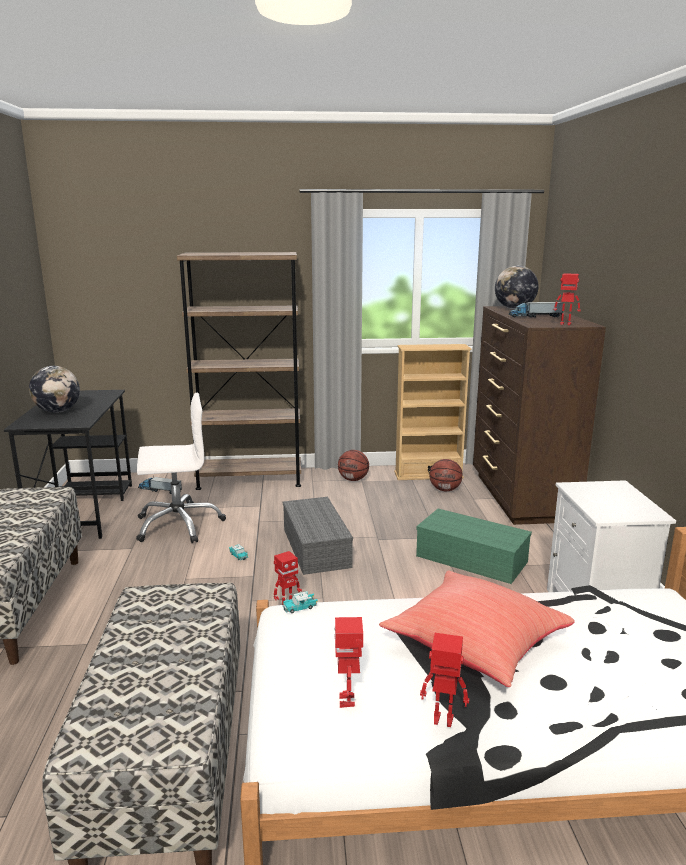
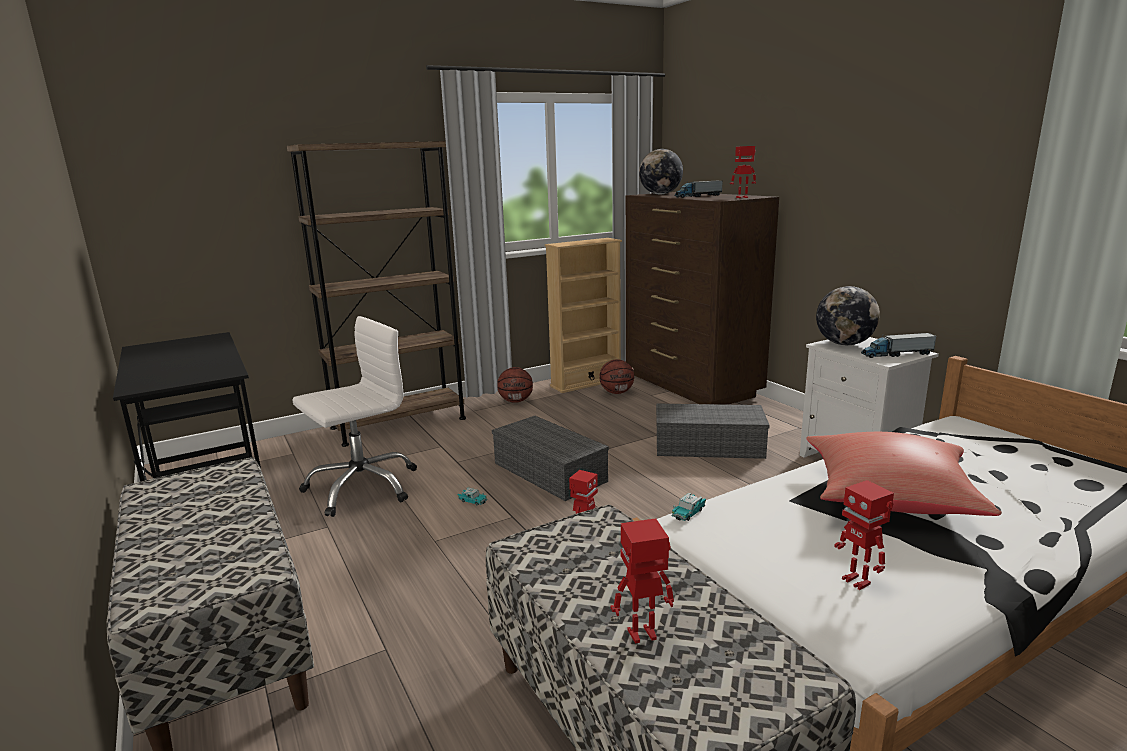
camera: 25 degrees left, 0 degrees up
globe [29,366,80,413] -> globe moved to [816,286,880,345]
toy truck [138,476,182,494] -> toy truck moved to [861,333,937,358]
green storage box [416,509,532,584] -> grey storage box [656,403,770,459]
toy robot [420,633,469,727] -> toy robot moved to [610,518,674,643]

